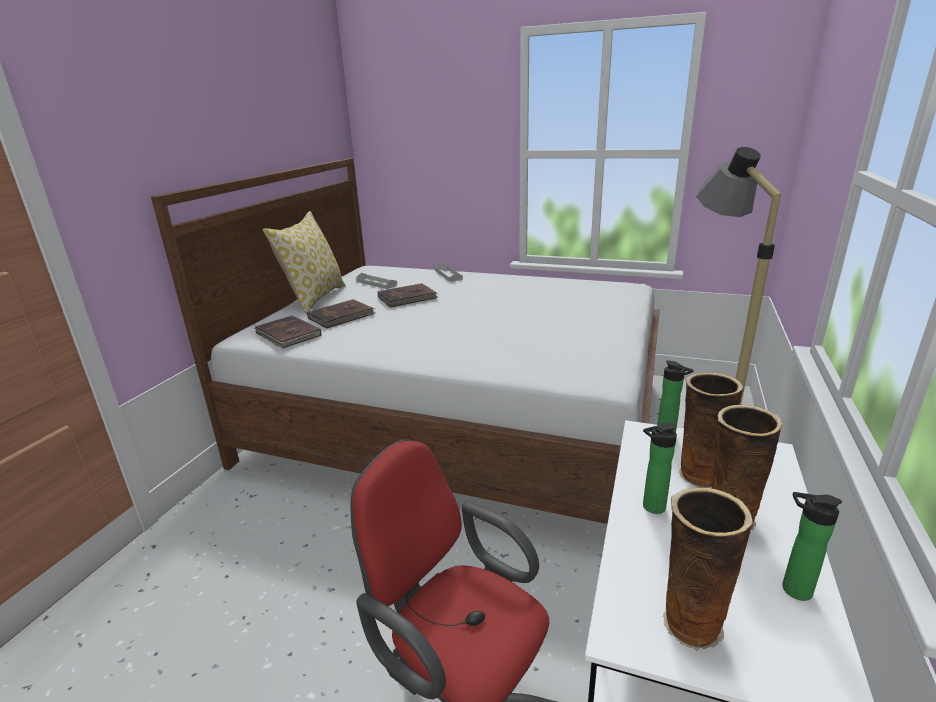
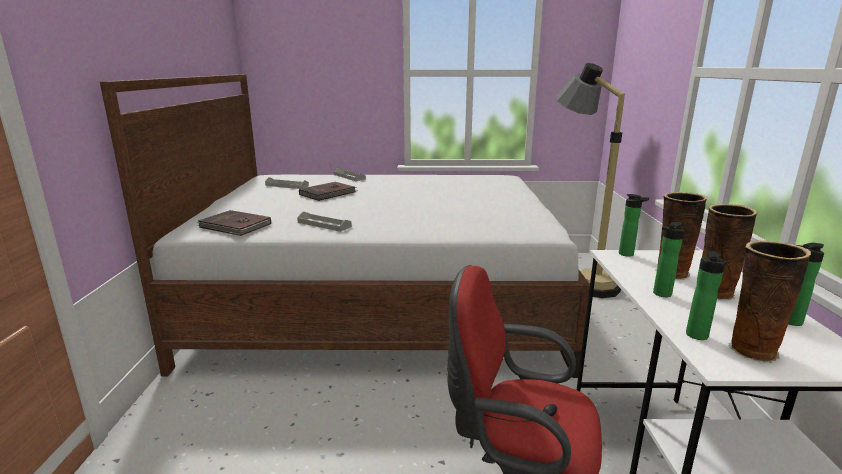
camera: 20 degrees left, 5 degrees down
pillow [263,211,346,314] -> none
brown book [307,299,376,329] -> none
none -> grey tray [297,212,352,232]
none -> bottle [686,251,726,340]

